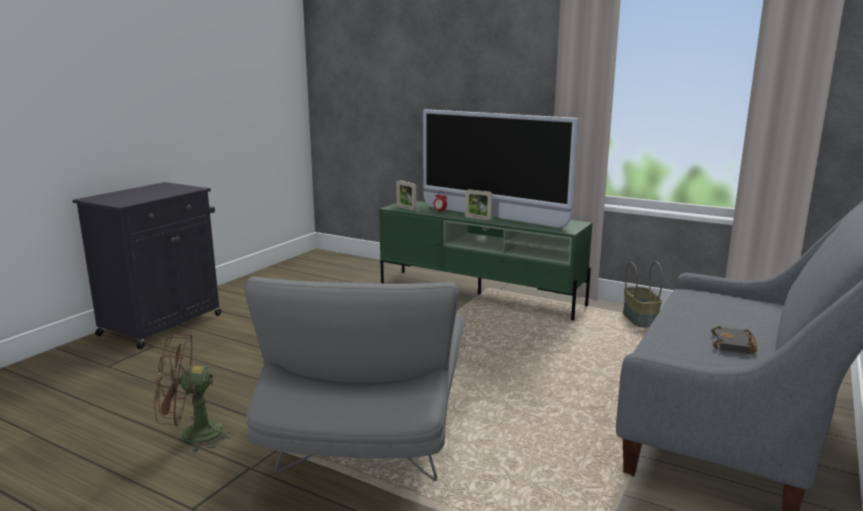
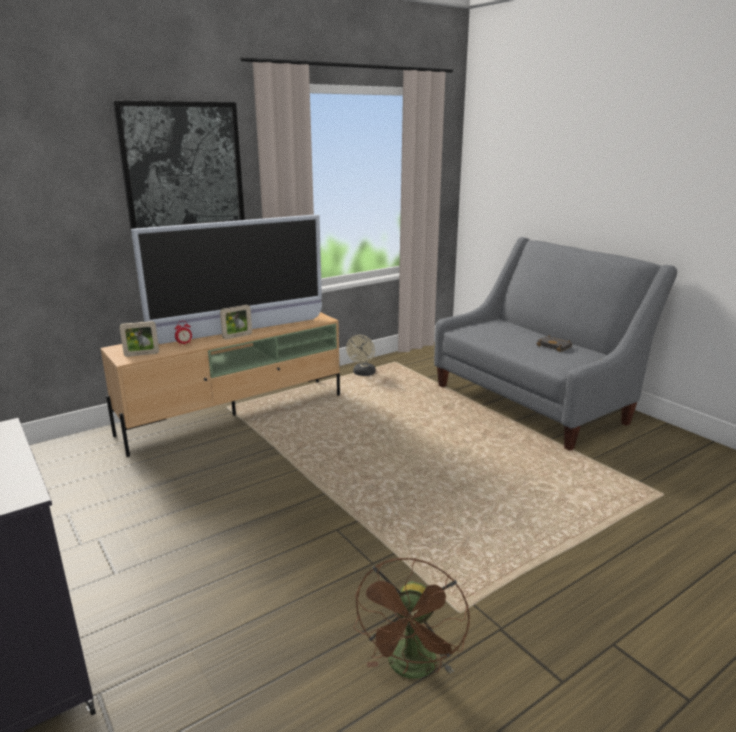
camera: 65 degrees left, 5 degrees up
grey armchair [244,276,465,481] -> none
green tv stand [379,201,592,320] -> beige tv stand [100,312,340,457]
basket [623,262,663,328] -> beige fan [346,335,375,376]
none -> picture [112,101,245,229]

